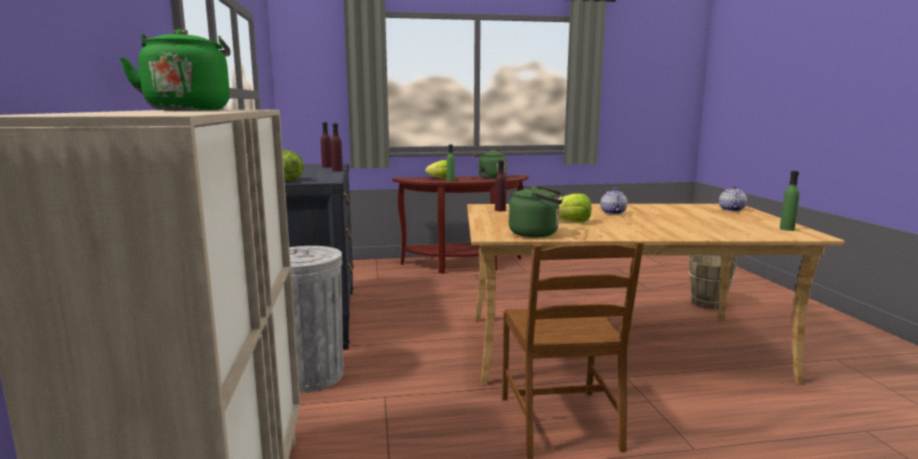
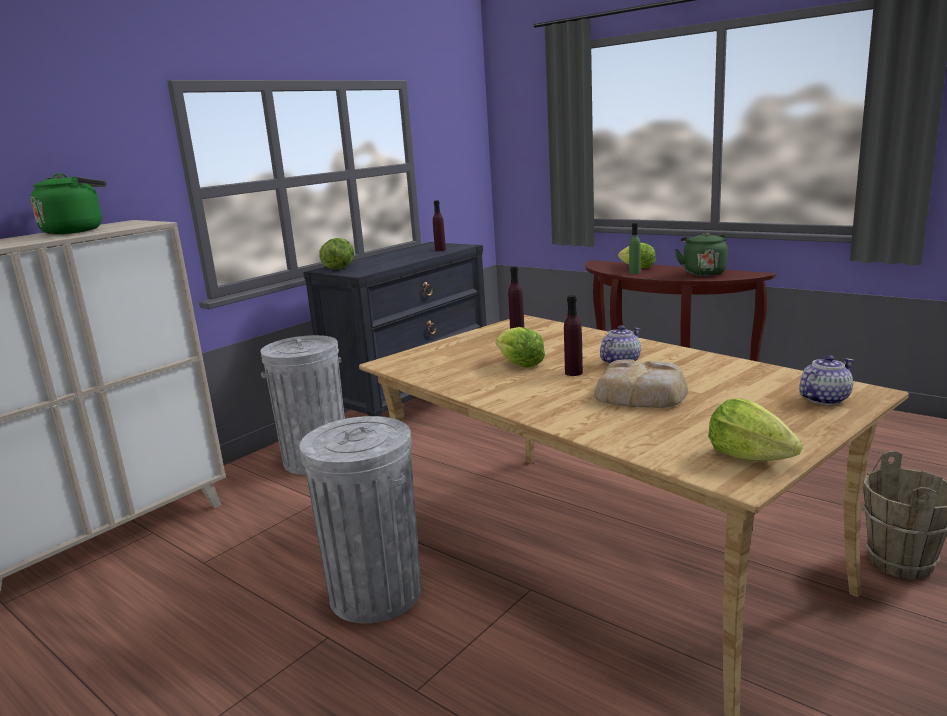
camera: 50 degrees right, 5 degrees up
purple bottle [331,123,343,172] -> purple bottle moved to [564,295,583,376]
brown chair [502,242,644,459] -> grey trash can [299,416,421,624]
green kettle [509,186,564,237] -> none
green bottle [780,171,799,231] -> lettuce [708,398,803,461]
none -> bread [594,359,688,408]

